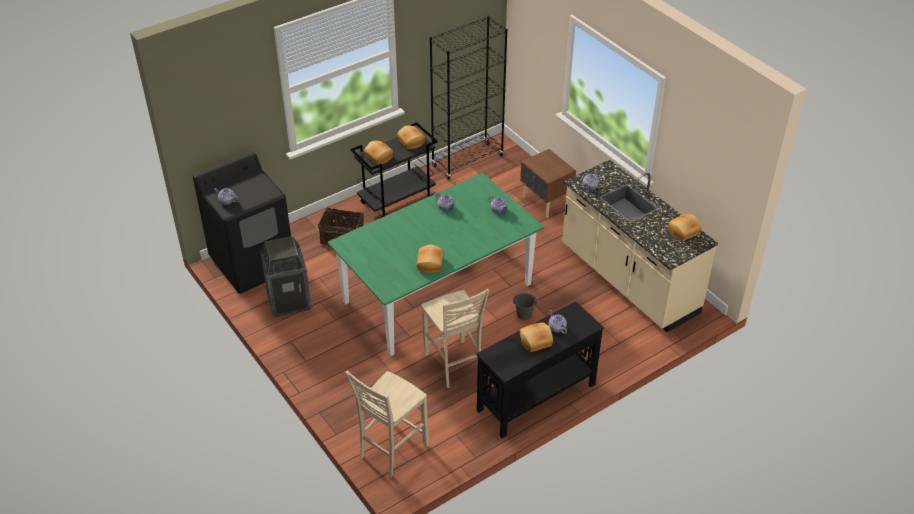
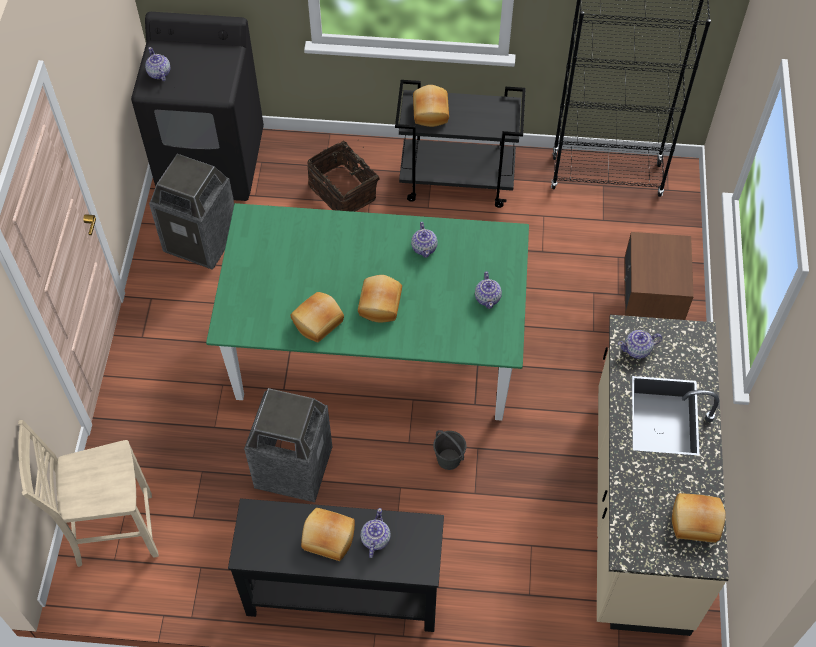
camera: 40 degrees right, 15 degrees up
bread [397,125,425,149] -> bread moved to [358,275,402,322]
beige chair [421,289,489,388] -> trash can [244,388,332,502]

